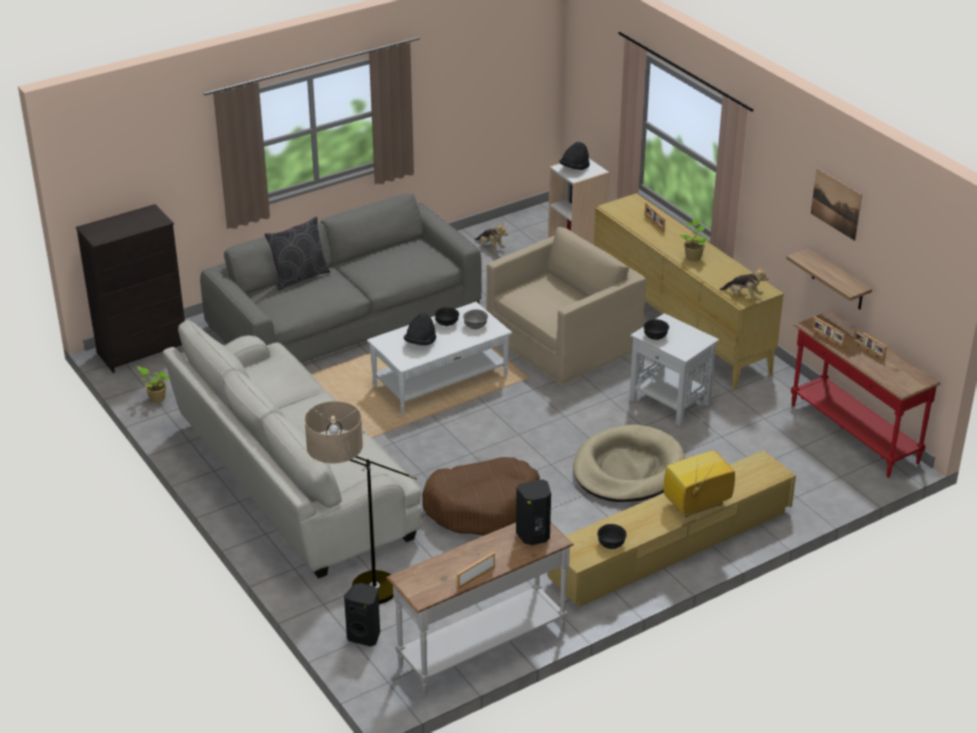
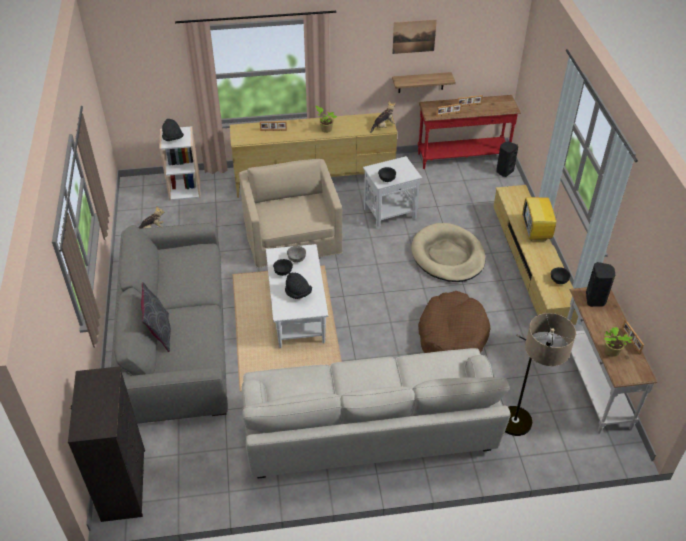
camera: 65 degrees left, 10 degrees up
potted plant [136,366,170,403] -> potted plant moved to [604,327,632,356]
black speaker [344,583,380,647] -> black speaker moved to [496,141,518,177]

